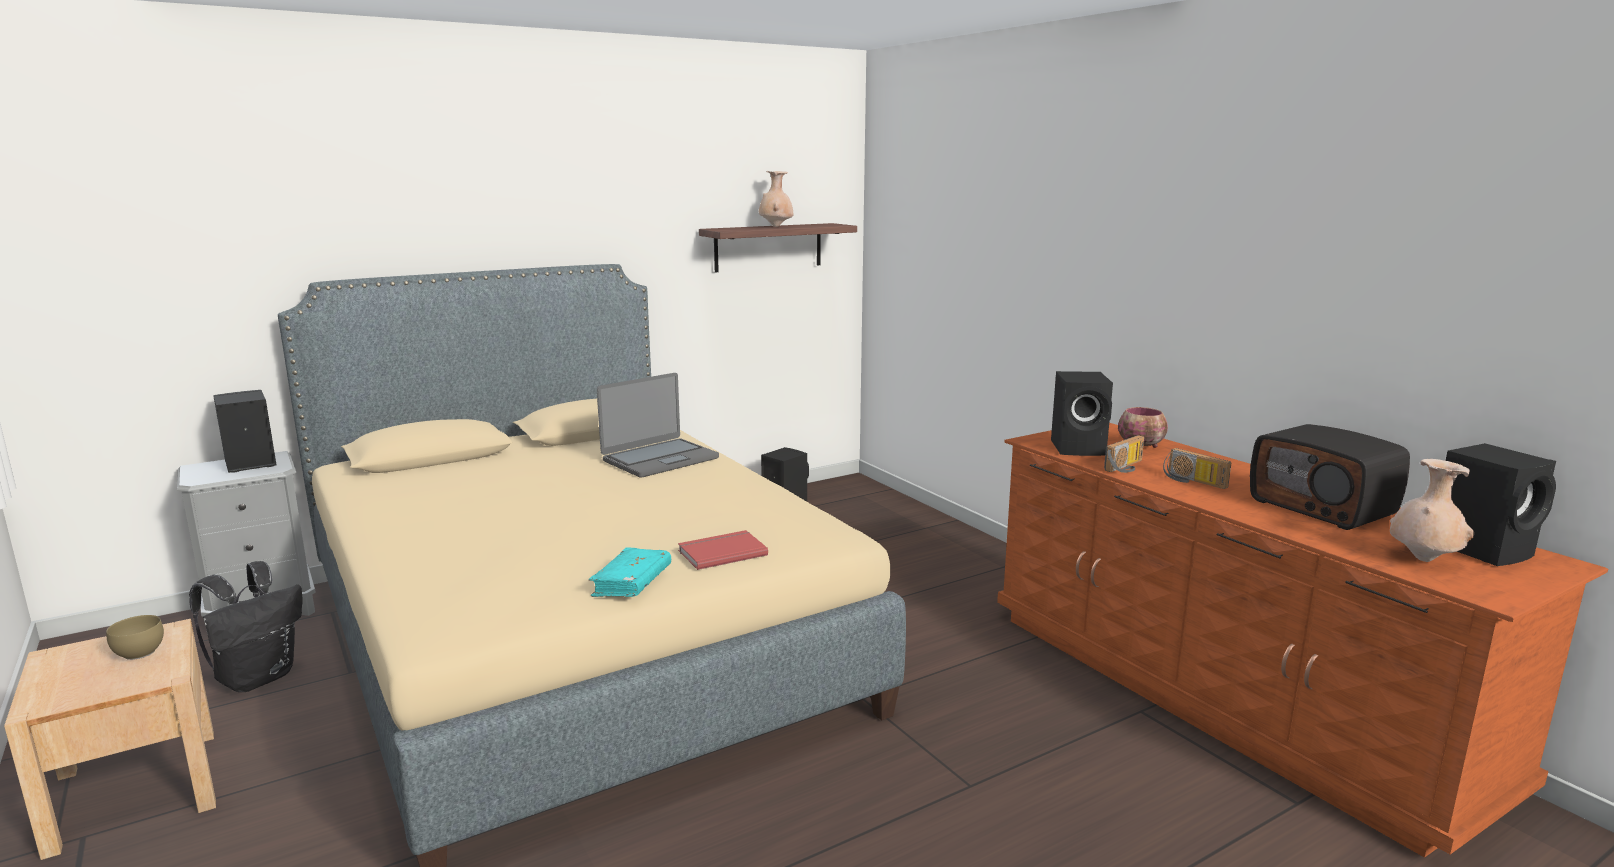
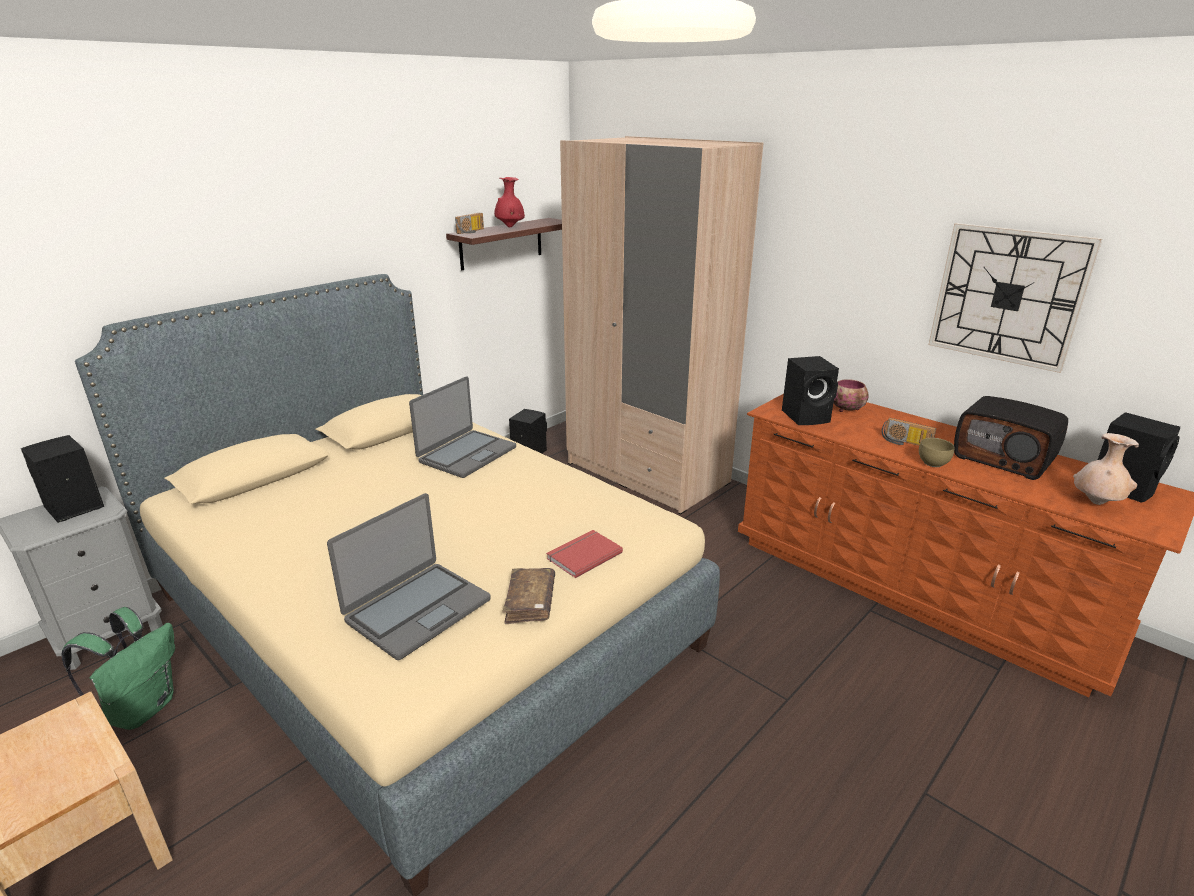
camera: 15 degrees left, 10 degrees up
brown bowl [106,615,164,660] -> brown bowl moved to [919,438,955,467]
black backpack [189,561,302,692] -> green backpack [61,607,175,730]
turquoise book [589,547,671,597] -> brown book [503,568,555,624]
beige vase [759,171,793,227] -> red vase [494,177,525,227]
radio [1104,435,1144,473] -> radio moved to [455,213,484,234]
none -> laptop [327,493,491,660]
none -> beige wardrobe [560,136,763,515]
none -> wall clock [928,223,1103,373]

